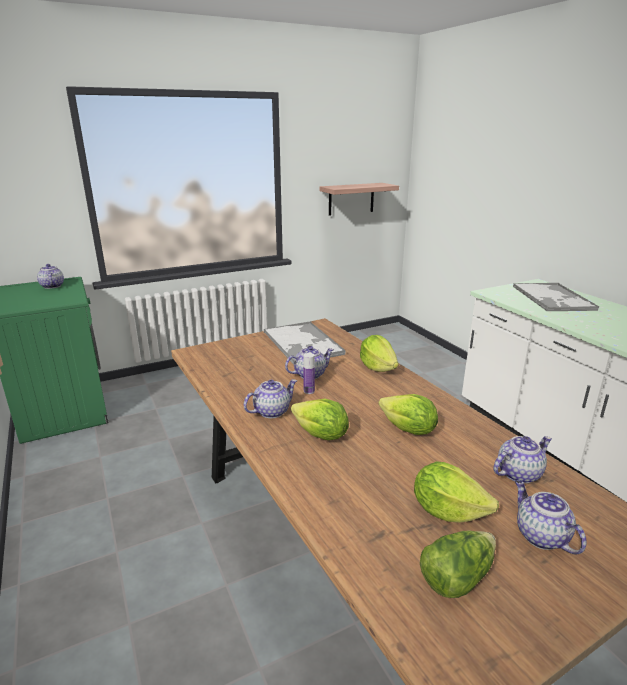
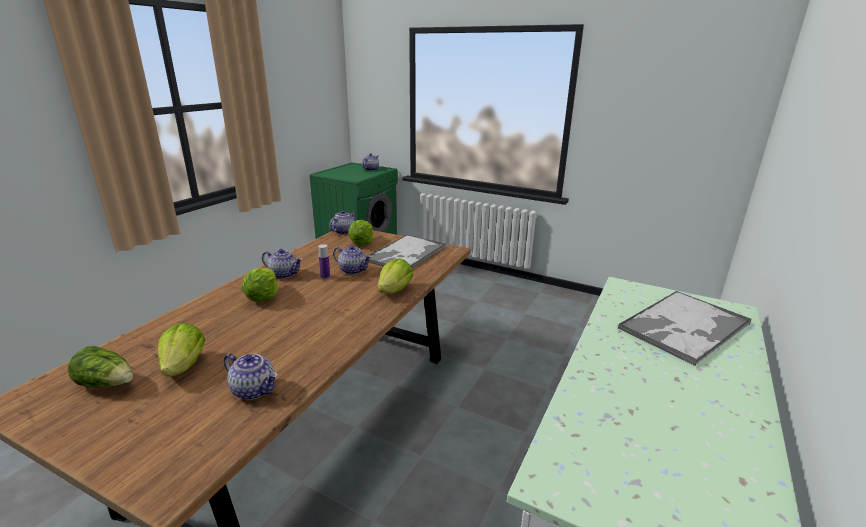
camera: 55 degrees right, 0 degrees up
shelf [319,183,399,216] -> none
lettuce [378,394,438,435] -> lettuce moved to [348,220,374,245]
teapot [515,480,587,554] -> teapot moved to [329,210,356,234]

